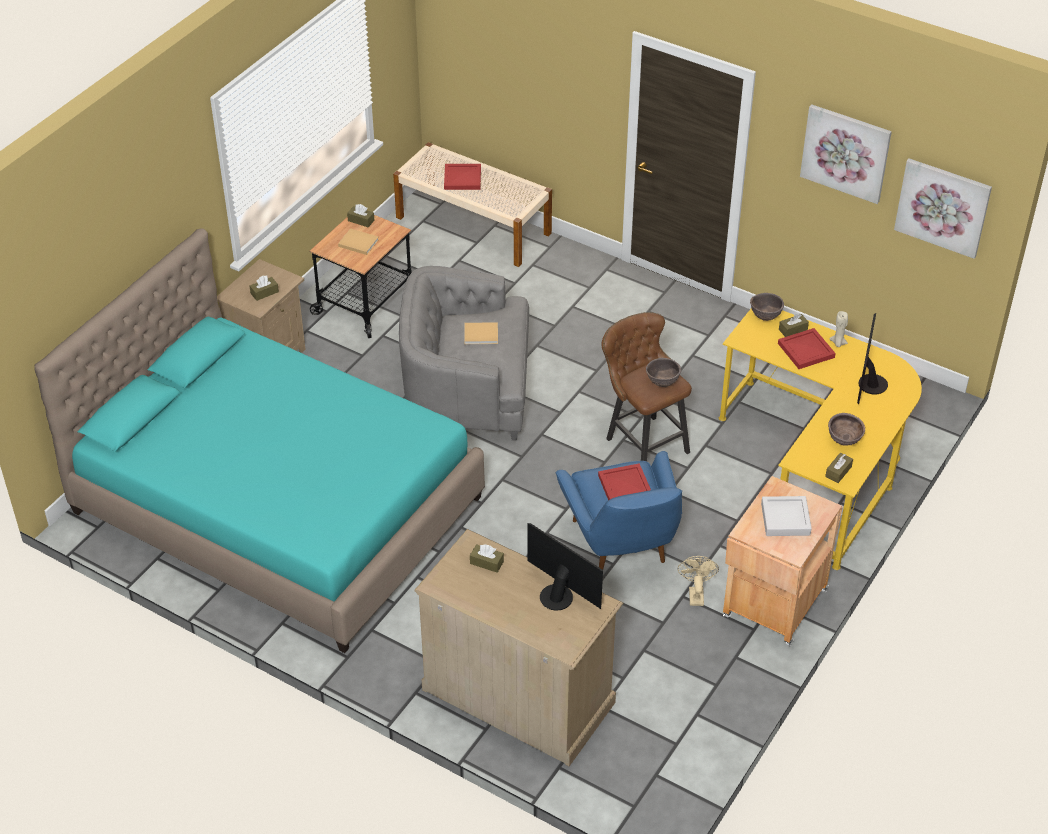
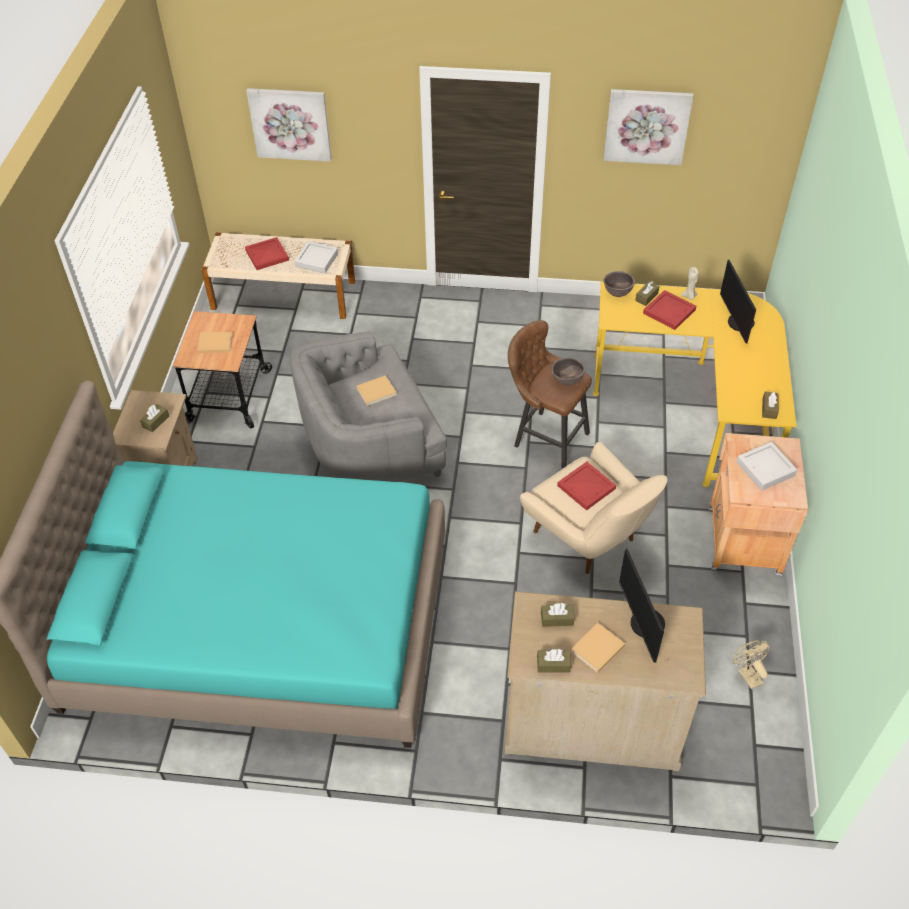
camera: 25 degrees left, 5 degrees up
brown tissue box [347,204,375,227] -> brown tissue box moved to [537,649,571,672]
monitor [528,523,603,610] -> monitor turned 120 degrees counterclockwise [619,548,665,663]
blue armchair [556,451,682,570] -> beige armchair [520,442,668,574]
beige fan [677,556,719,606] -> beige fan moved to [733,640,770,689]
brown bowl [828,413,865,446] -> none
picture [894,158,992,259] -> picture moved to [246,88,332,162]
none -> grey tray [294,241,338,274]
none -> beige book [571,623,625,673]

